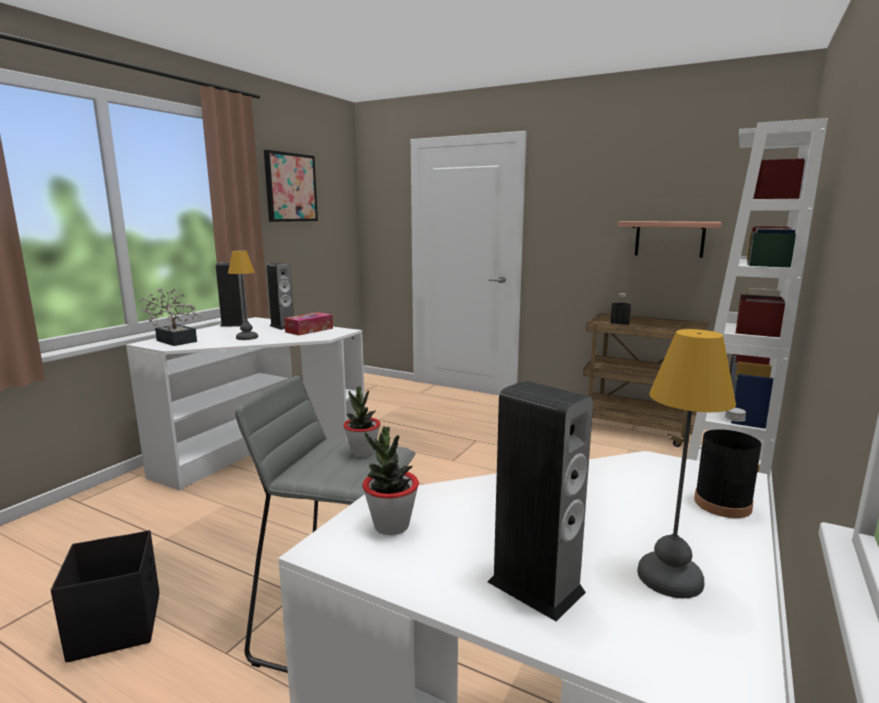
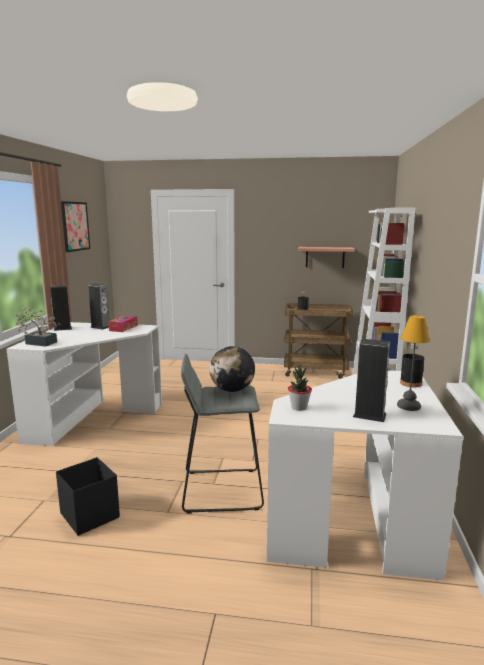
camera: 20 degrees left, 0 degrees up
table lamp [228,251,258,340] -> none
potted plant [343,387,380,458] -> globe [209,346,255,392]

